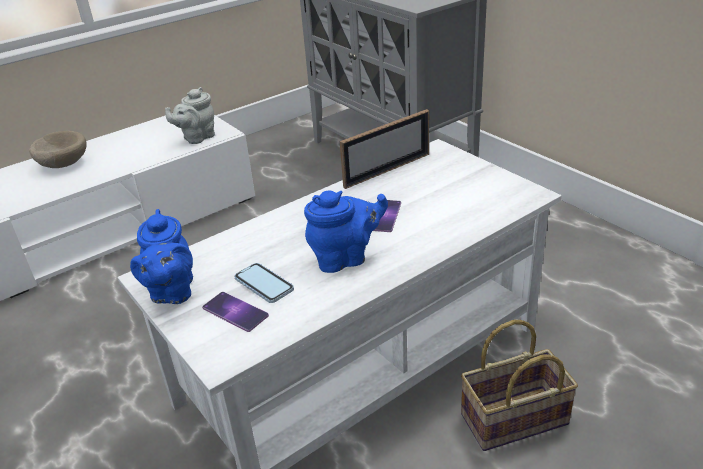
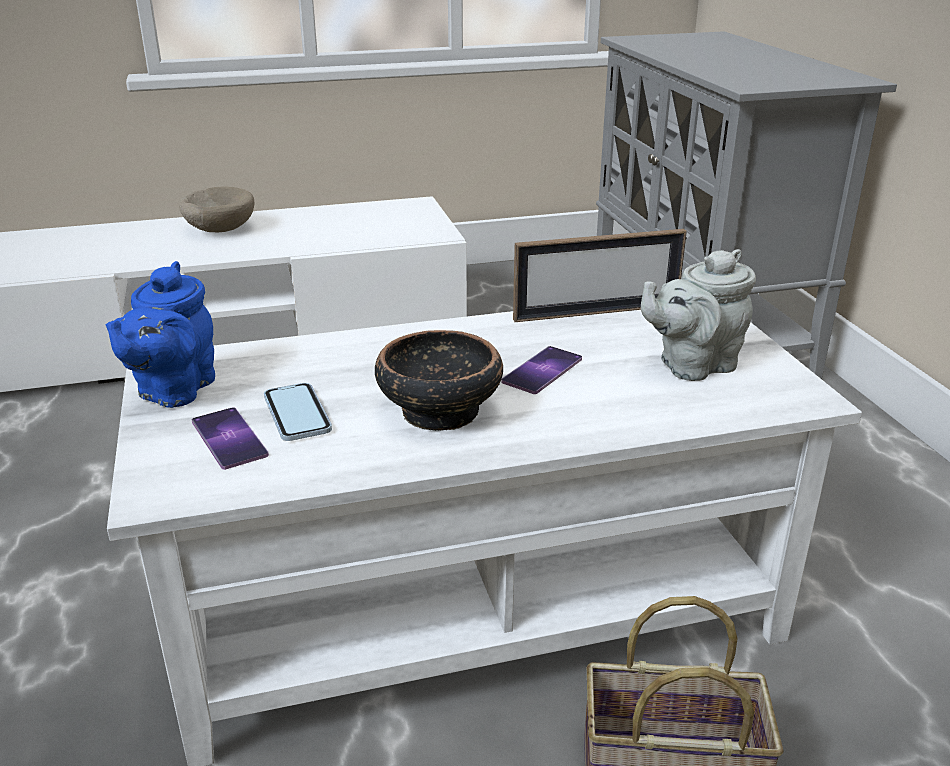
camera: 20 degrees right, 5 degrees down
grey teapot [165,87,215,144] -> grey teapot moved to [641,249,756,381]
blue teapot [304,190,388,273] -> bowl [375,330,503,431]

